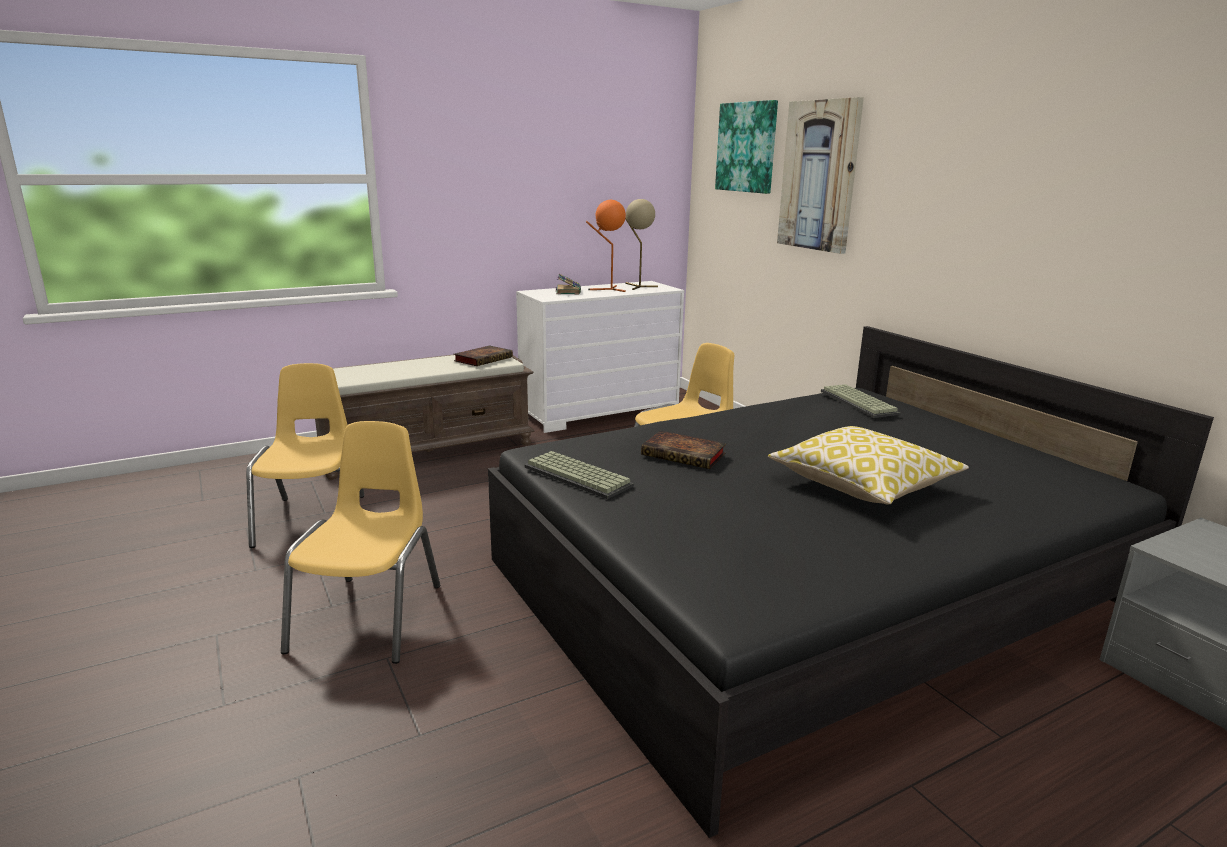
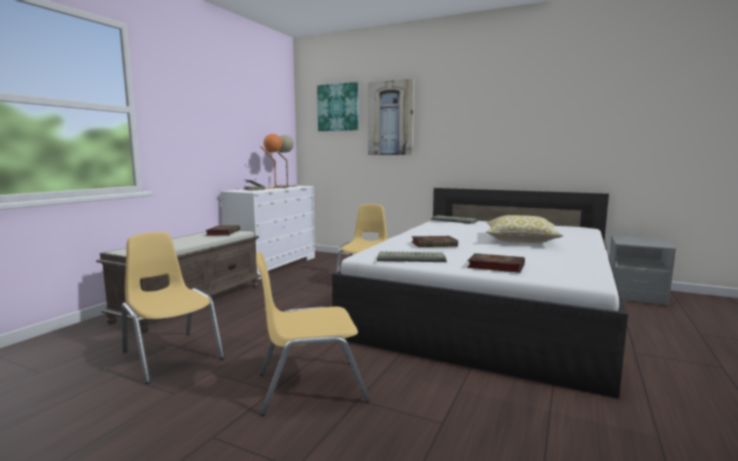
camera: 35 degrees left, 10 degrees down
yellow chair [281,421,440,664] -> yellow chair turned 75 degrees counterclockwise [256,252,370,416]
black bed [488,326,1214,838] -> white bed [332,188,628,399]
none -> book [467,253,525,273]

